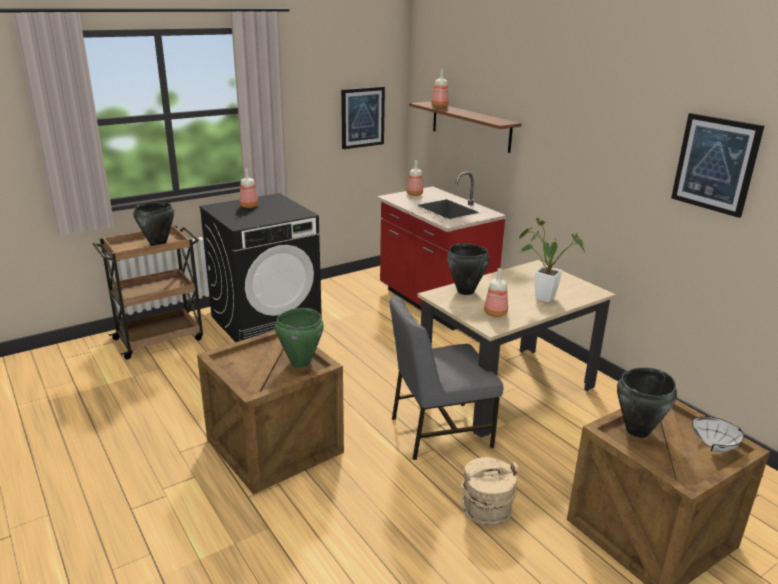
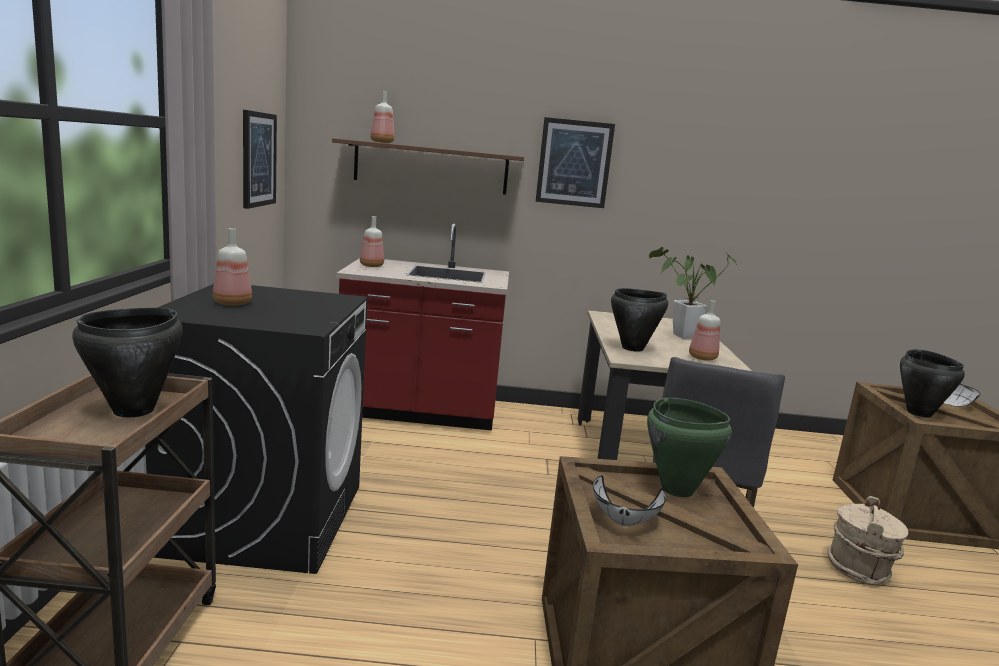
camera: 55 degrees left, 10 degrees down
picture [671,113,764,218] -> picture moved to [536,117,615,208]
none -> white bowl [593,476,666,527]

